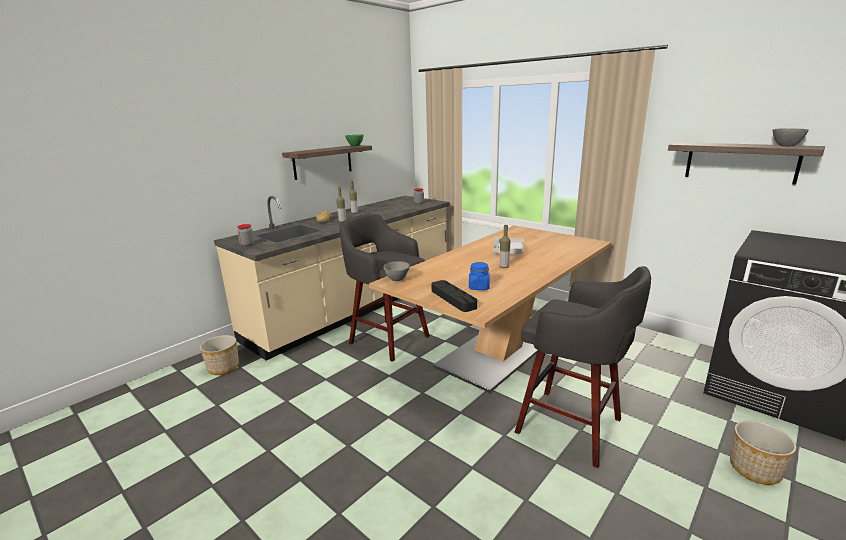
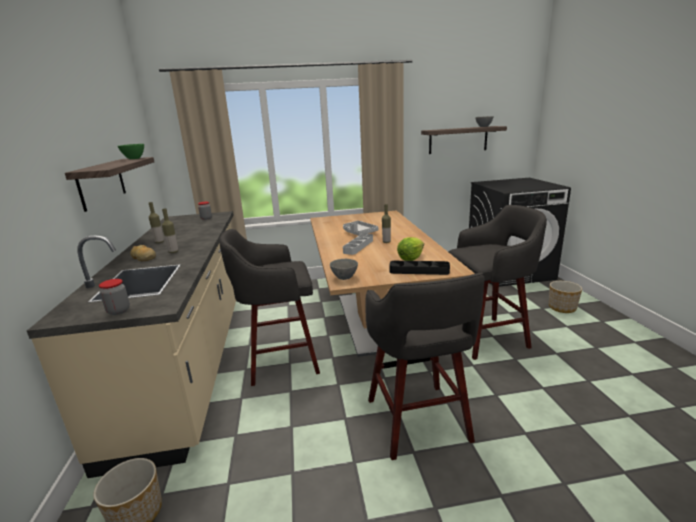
camera: 50 degrees left, 0 degrees up
blue jar [469,262,490,290] -> lettuce [397,237,424,261]
none -> grey tray [343,233,373,255]
none -> grey stool [366,273,484,460]

